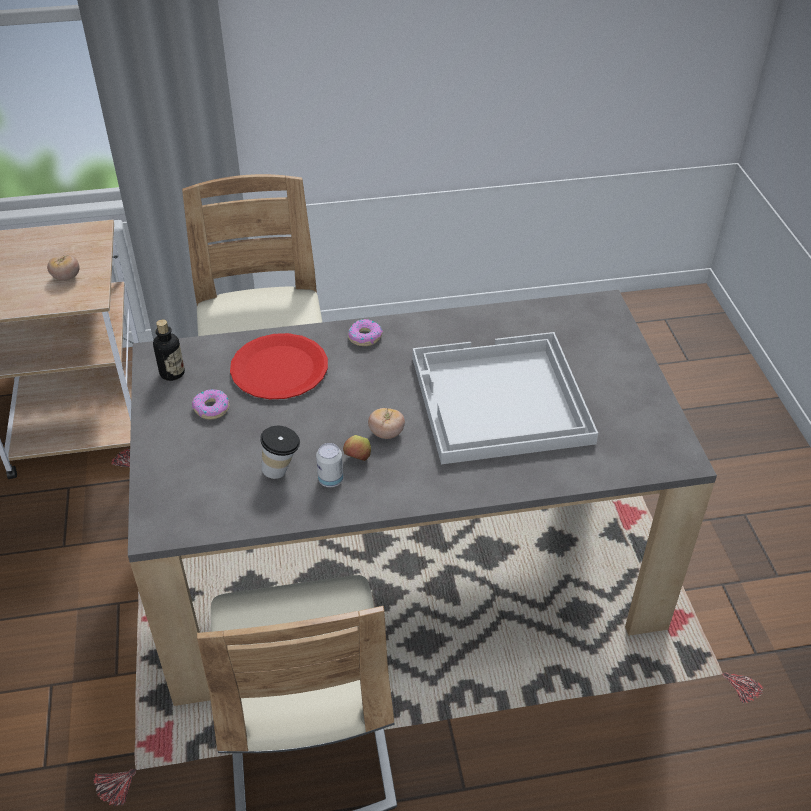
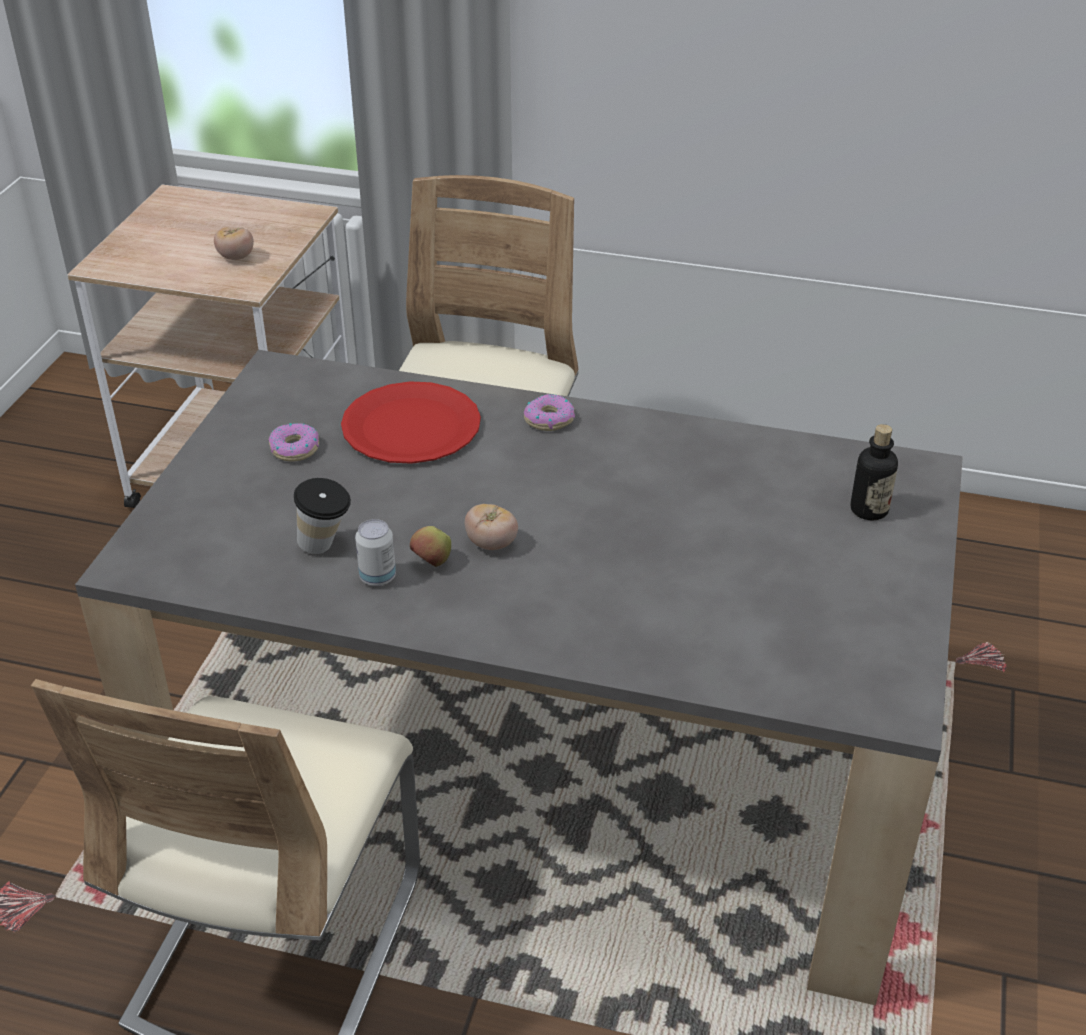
camera: 25 degrees right, 5 degrees down
bottle [153,319,185,381] -> bottle moved to [851,424,898,520]
white tray [413,332,598,464] -> none

